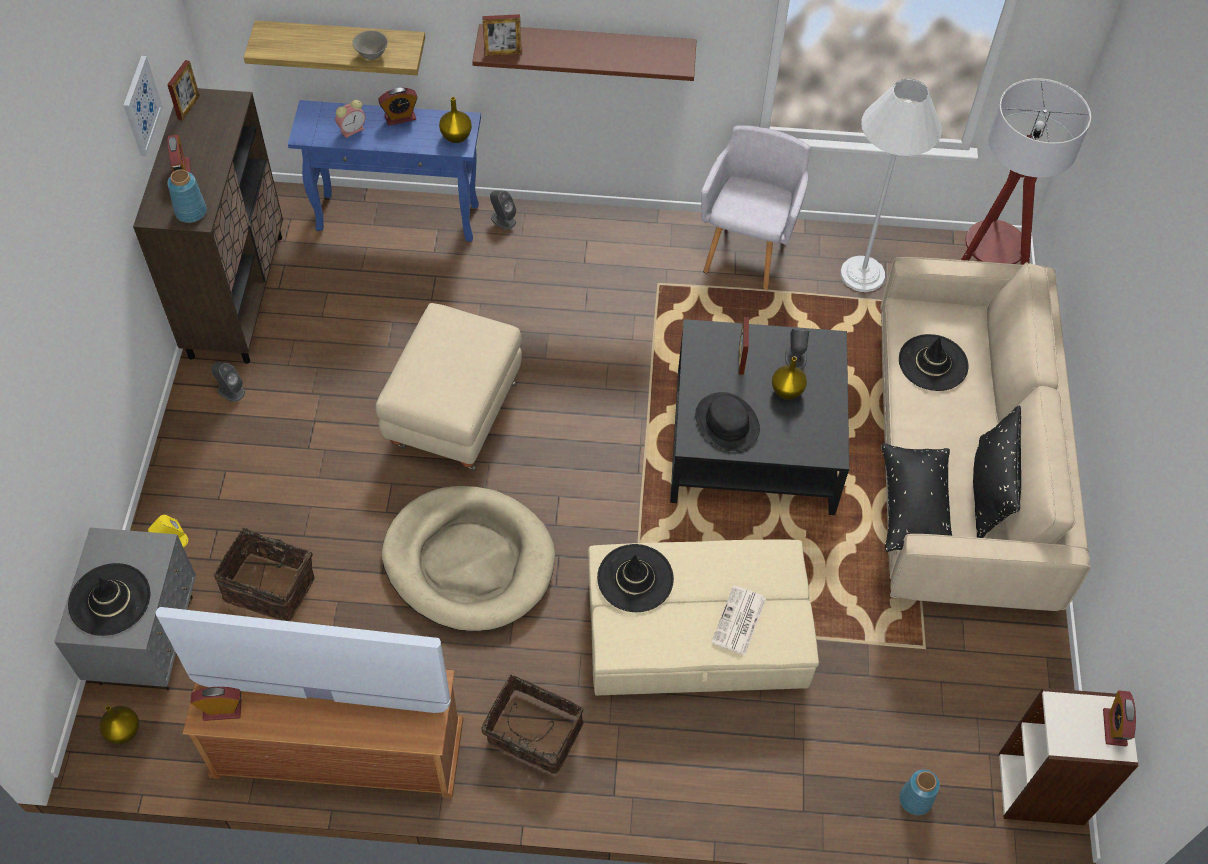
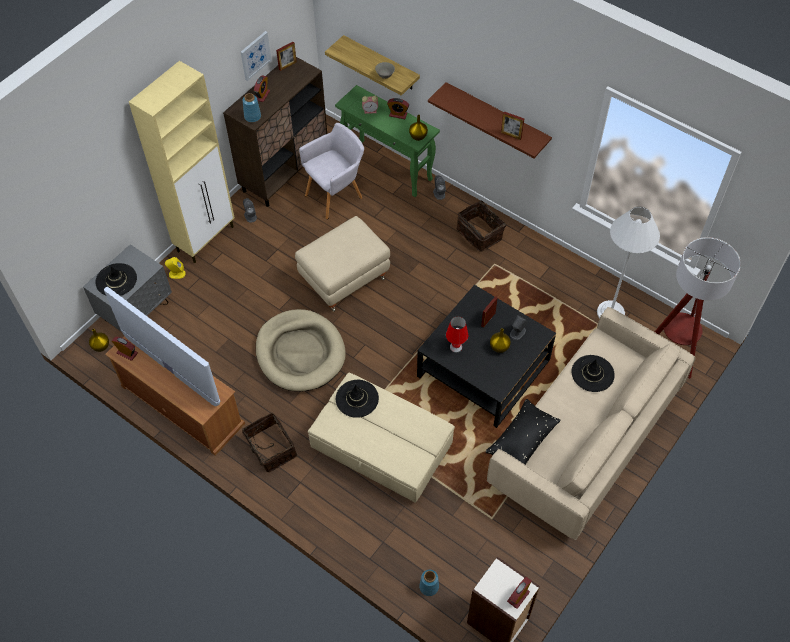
camera: 35 degrees right, 0 degrees up
basket [214,523,315,621] -> basket moved to [456,201,506,252]
blue console table [288,100,481,242] -> green console table [335,85,440,197]
picture frame [482,14,522,56] -> picture frame moved to [501,111,524,140]
black hat [695,392,760,451] -> red table lamp [446,316,468,352]
grey armchair [701,125,810,290] -> grey armchair moved to [299,123,364,219]
newspaper [712,585,766,655] -> none
black pillow [973,406,1021,538] -> none
none -> beige cabinet [129,61,235,263]

